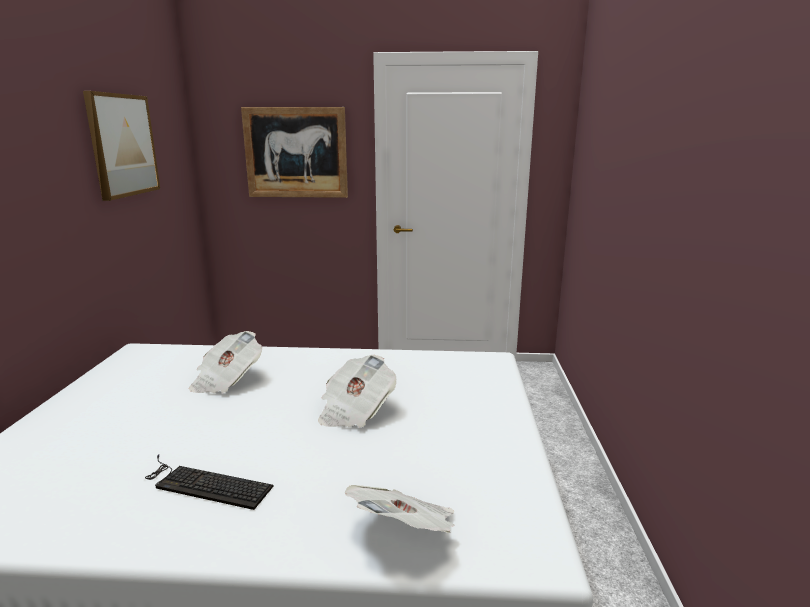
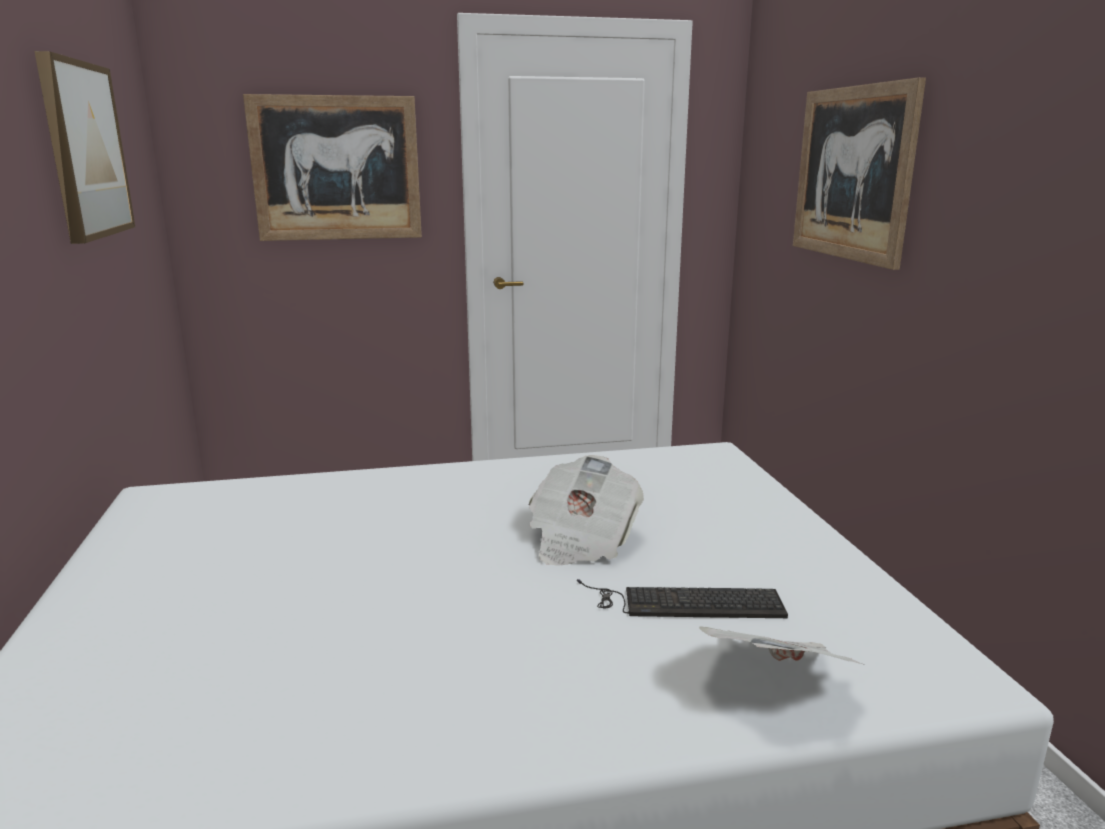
camera: 15 degrees left, 0 degrees up
keyboard [145,454,273,510] -> keyboard moved to [577,579,788,618]
newspaper [189,331,262,393] -> none
none -> picture [793,77,926,270]

